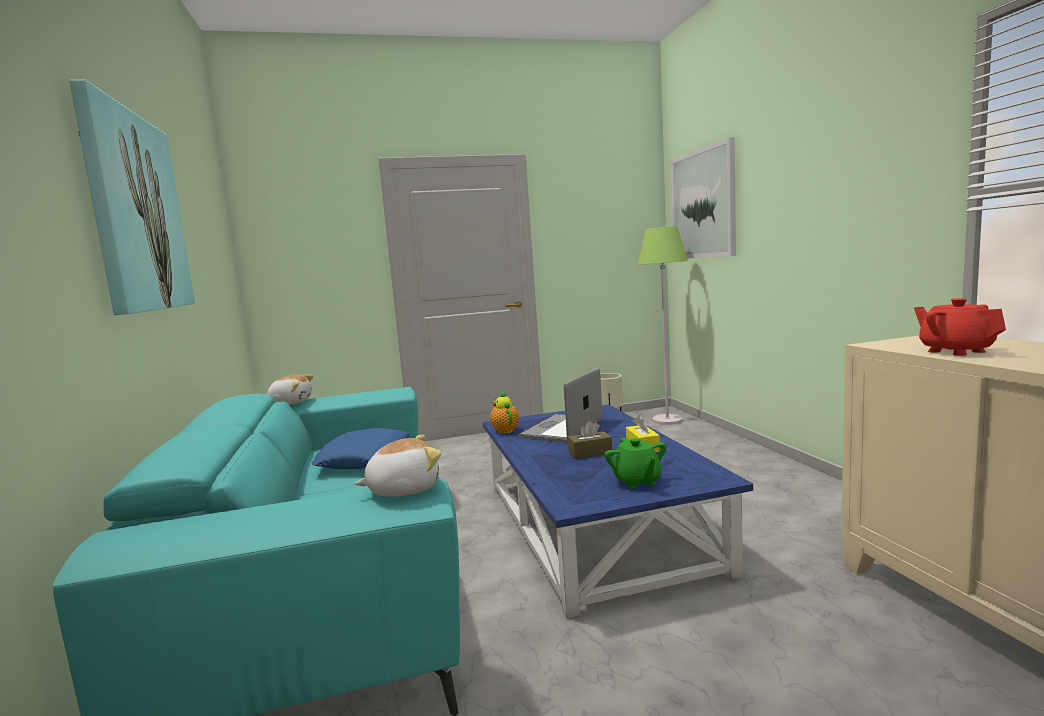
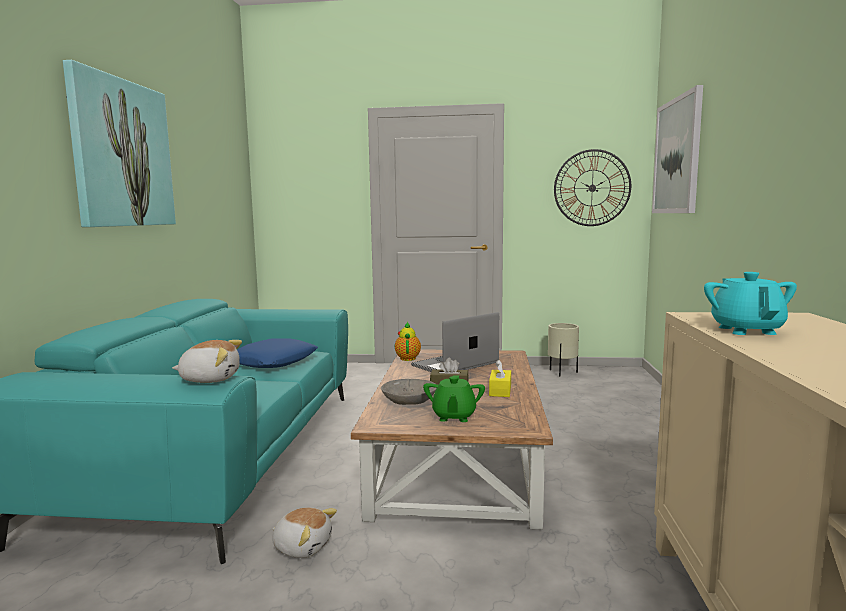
camera: 20 degrees right, 0 degrees up
plush toy [266,374,314,404] -> plush toy moved to [272,507,337,558]
blue coffee table [482,405,753,618] -> brown coffee table [351,349,553,530]
green floor lamp [638,226,688,425] -> none
red teapot [914,298,1006,356] -> turquoise teapot [704,272,797,335]
none -> grey bowl [381,379,437,405]
none -> wall clock [554,149,631,226]

